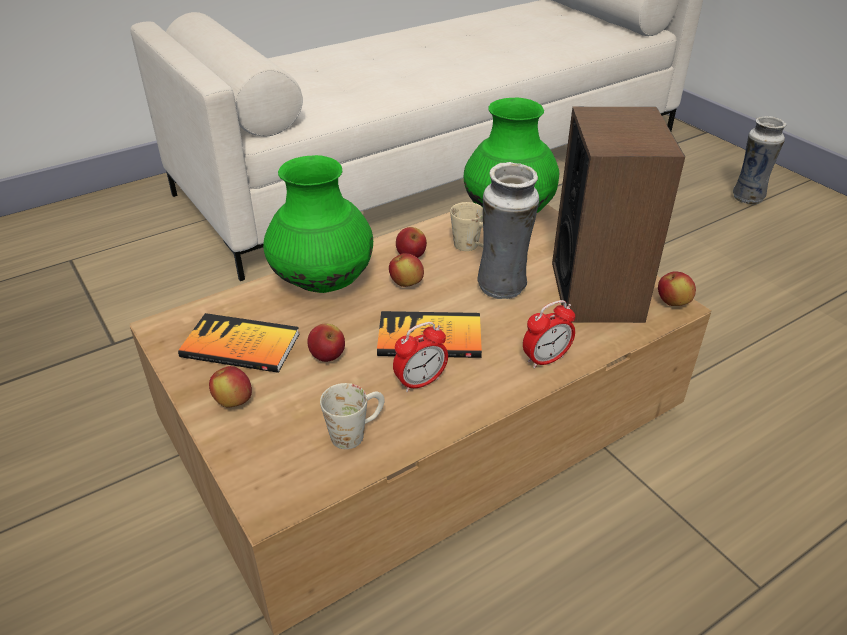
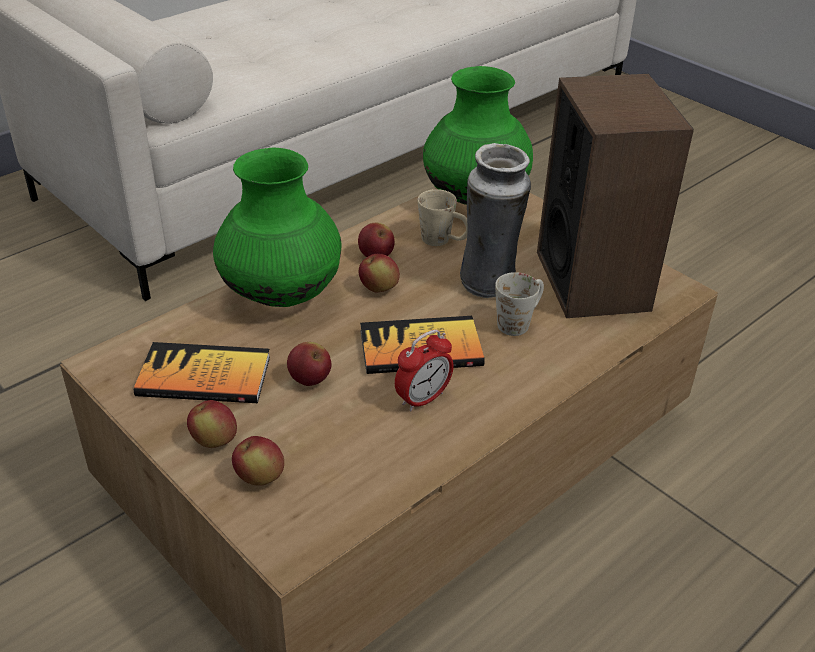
camera: 10 degrees left, 0 degrees up
white mug [320,383,385,449] -> white mug moved to [495,272,544,336]
alarm clock [523,300,575,369] -> none
apple [658,271,696,306] -> apple moved to [232,436,284,486]
vase [733,116,787,205] -> none

